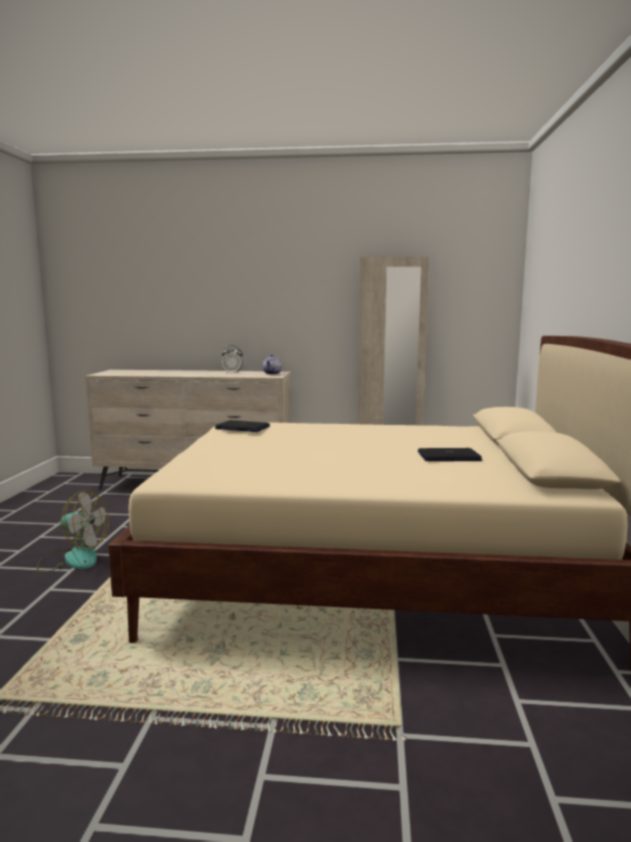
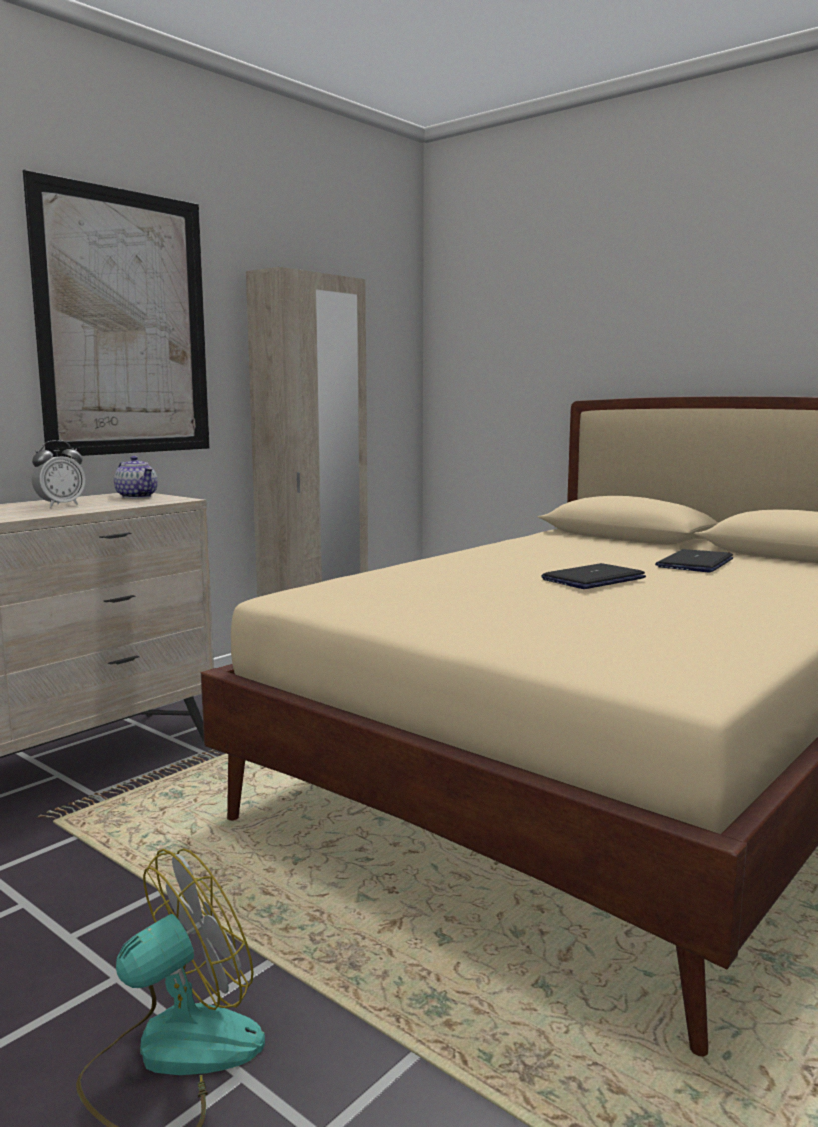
camera: 55 degrees left, 0 degrees up
laptop [215,420,270,432] -> laptop moved to [541,563,646,589]
none -> picture [22,169,210,457]

